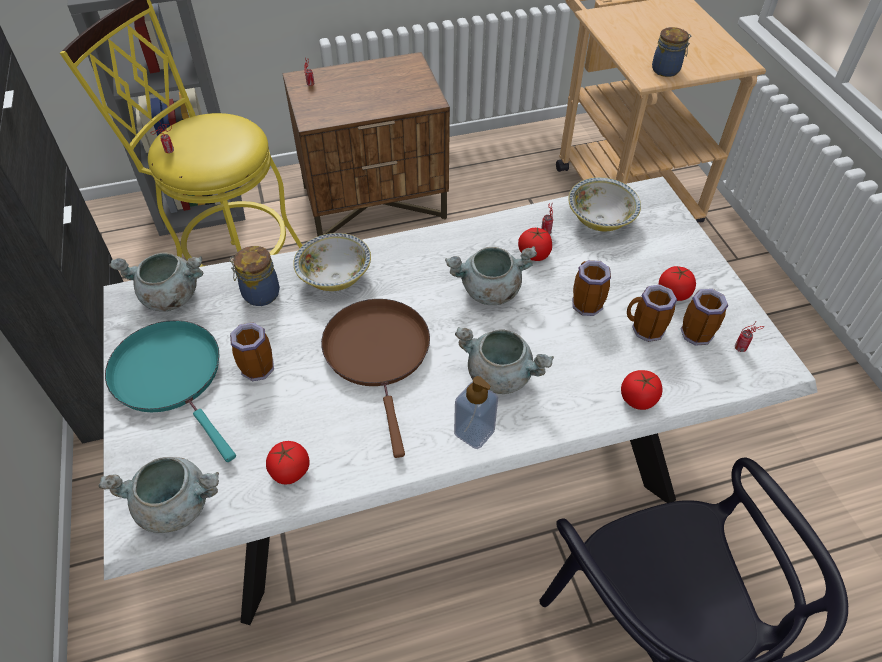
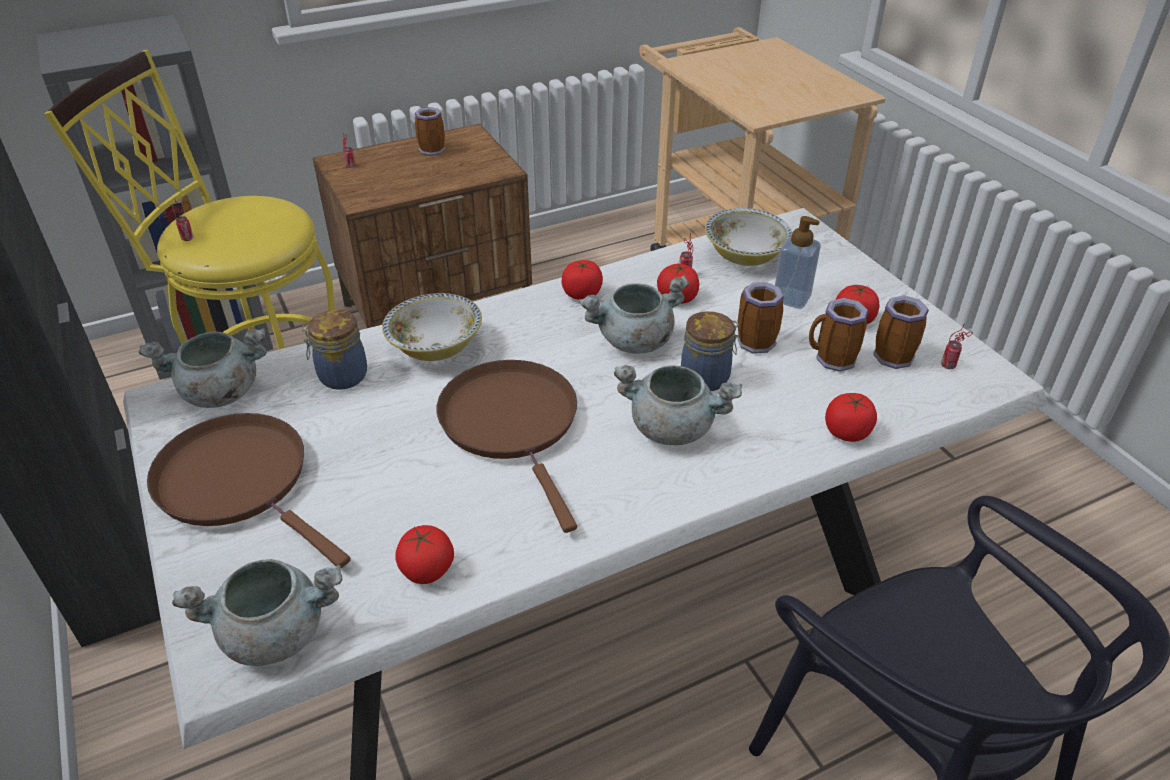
camera: 10 degrees left, 10 degrees down
turquoise frying pan [105,320,236,462] -> brown frying pan [147,413,350,568]
mug [230,323,274,381] -> mug moved to [415,107,445,156]
soap dispenser [454,376,498,449] -> soap dispenser moved to [775,216,821,309]
jar [652,27,692,77] -> jar moved to [681,311,739,391]
none -> tomato [562,260,603,300]

